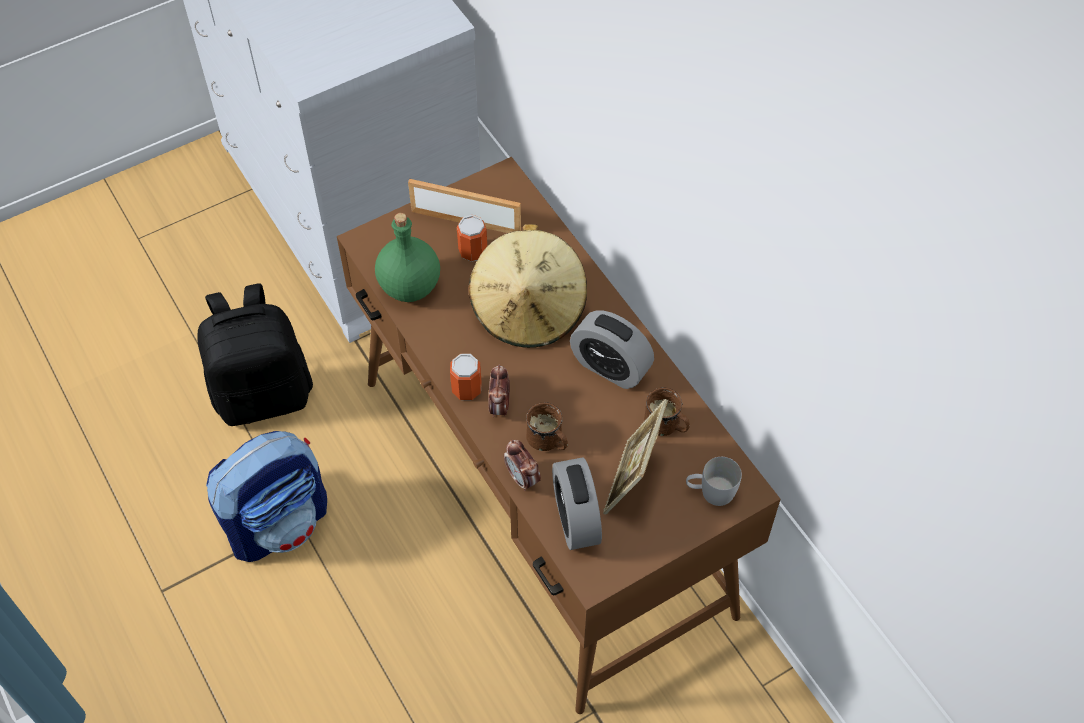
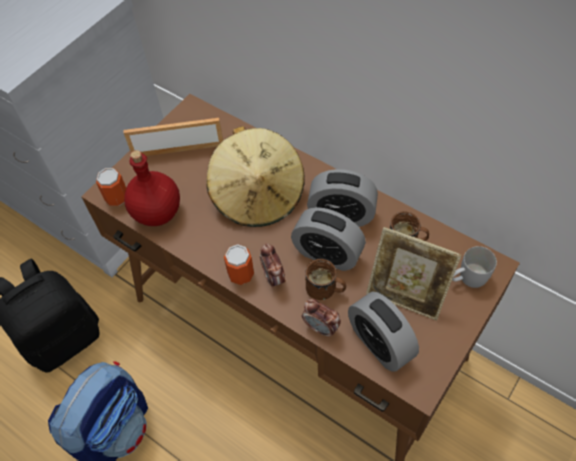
camera: 20 degrees left, 0 degrees up
green bottle [375,213,440,302] -> red bottle [124,150,180,226]
can [457,215,487,262] -> can moved to [96,168,126,206]
picture frame [603,399,668,515] -> picture frame turned 60 degrees counterclockwise [366,227,462,321]
none -> alarm clock [291,207,366,271]

